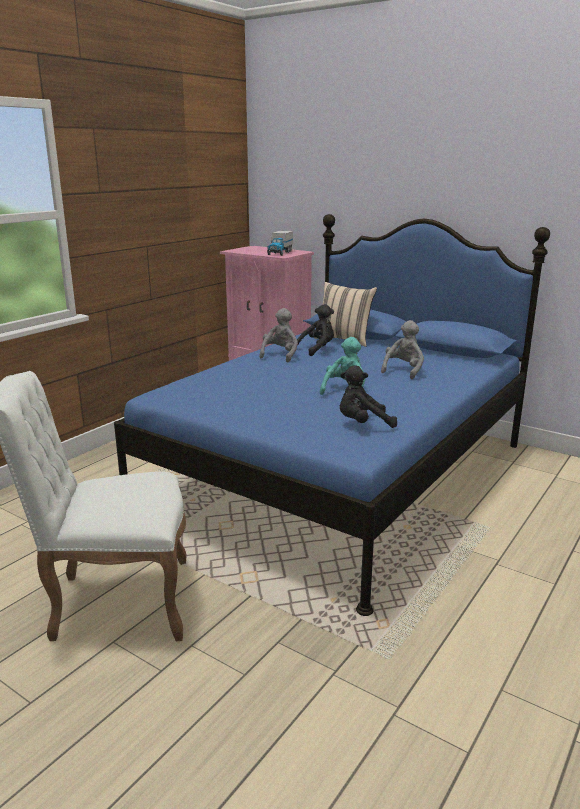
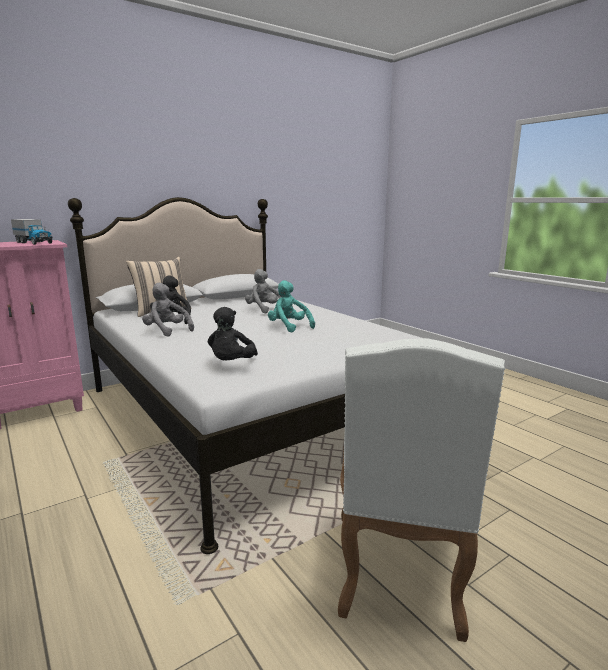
camera: 70 degrees left, 5 degrees down
blue bed [114,214,550,616] -> white bed [68,197,423,554]
black plush toy [339,365,397,428] -> black plush toy moved to [208,307,258,361]

